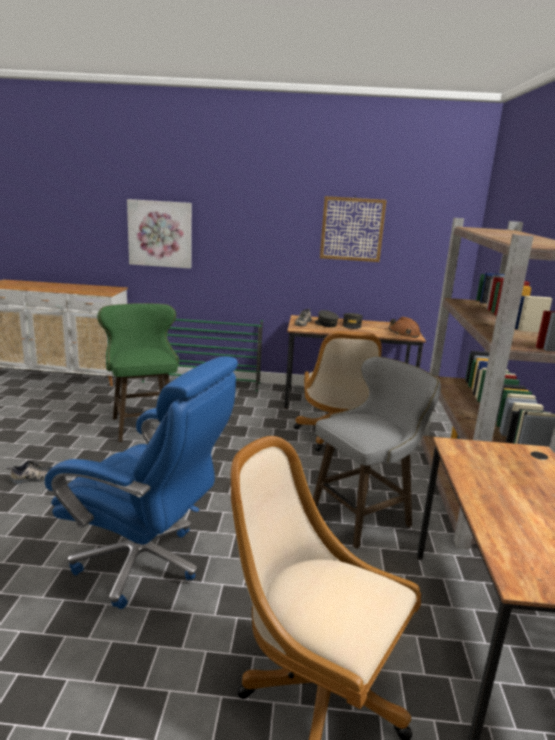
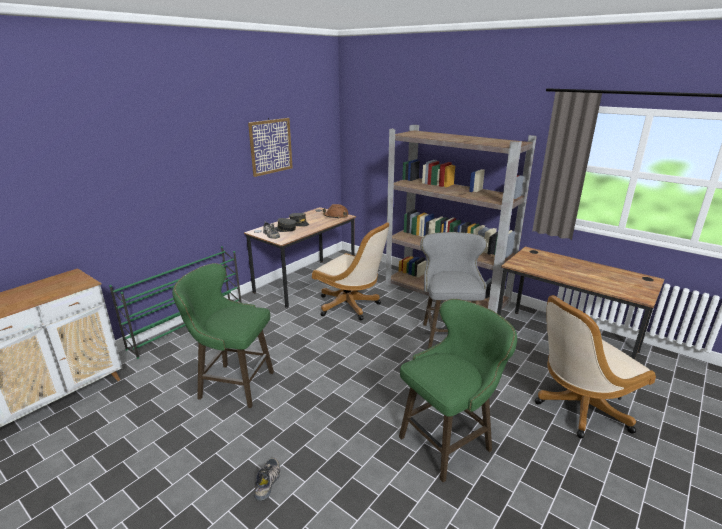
camera: 55 degrees left, 5 degrees up
blue office chair [45,357,238,609] -> green stool [399,299,517,482]
picture [127,199,192,269] -> none

